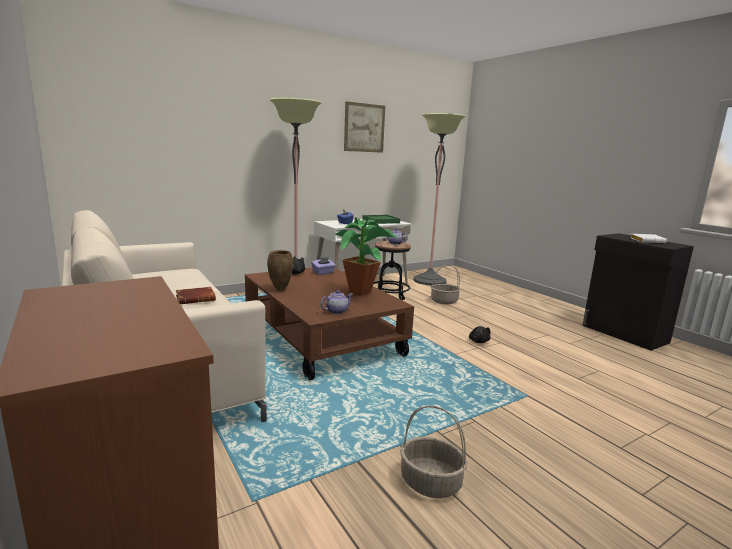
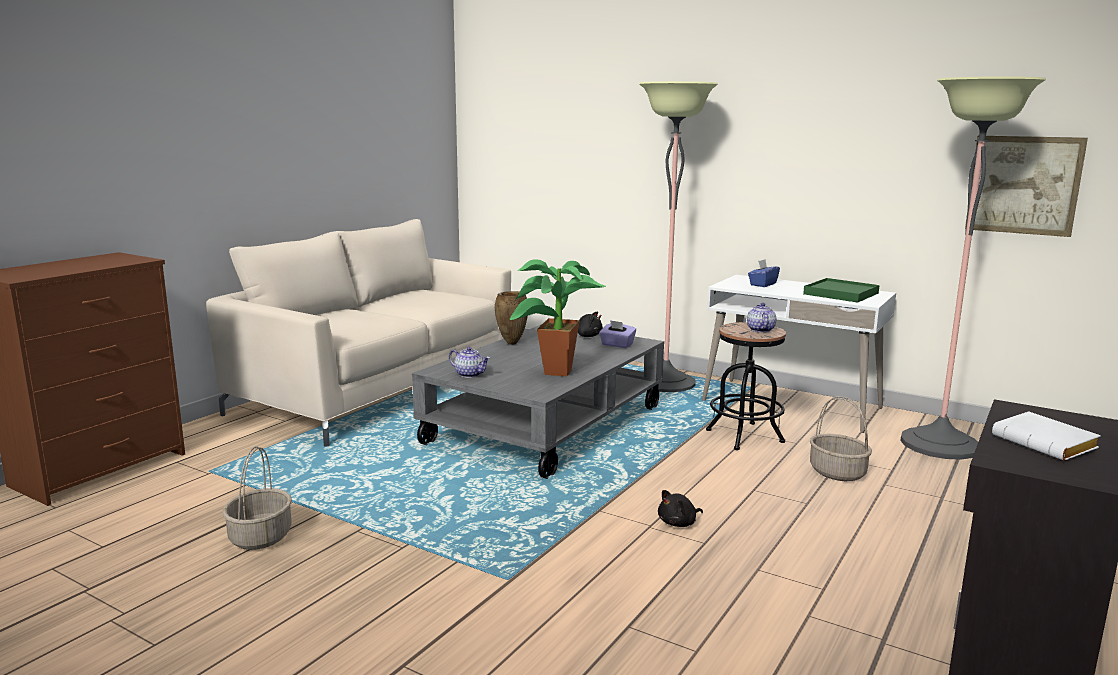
camera: 65 degrees right, 0 degrees up
brown book [176,287,216,304] -> none
brown coffee table [245,267,414,380] -> grey coffee table [412,325,664,479]
picture [344,101,385,153] -> picture moved to [965,135,1088,237]

